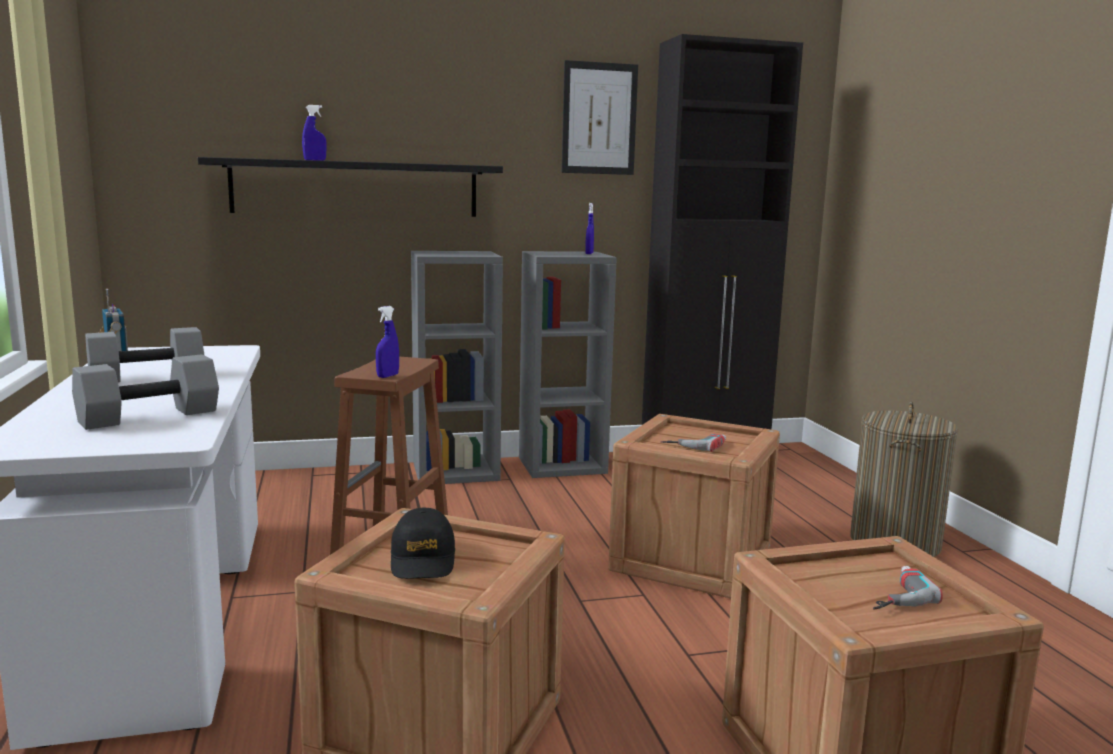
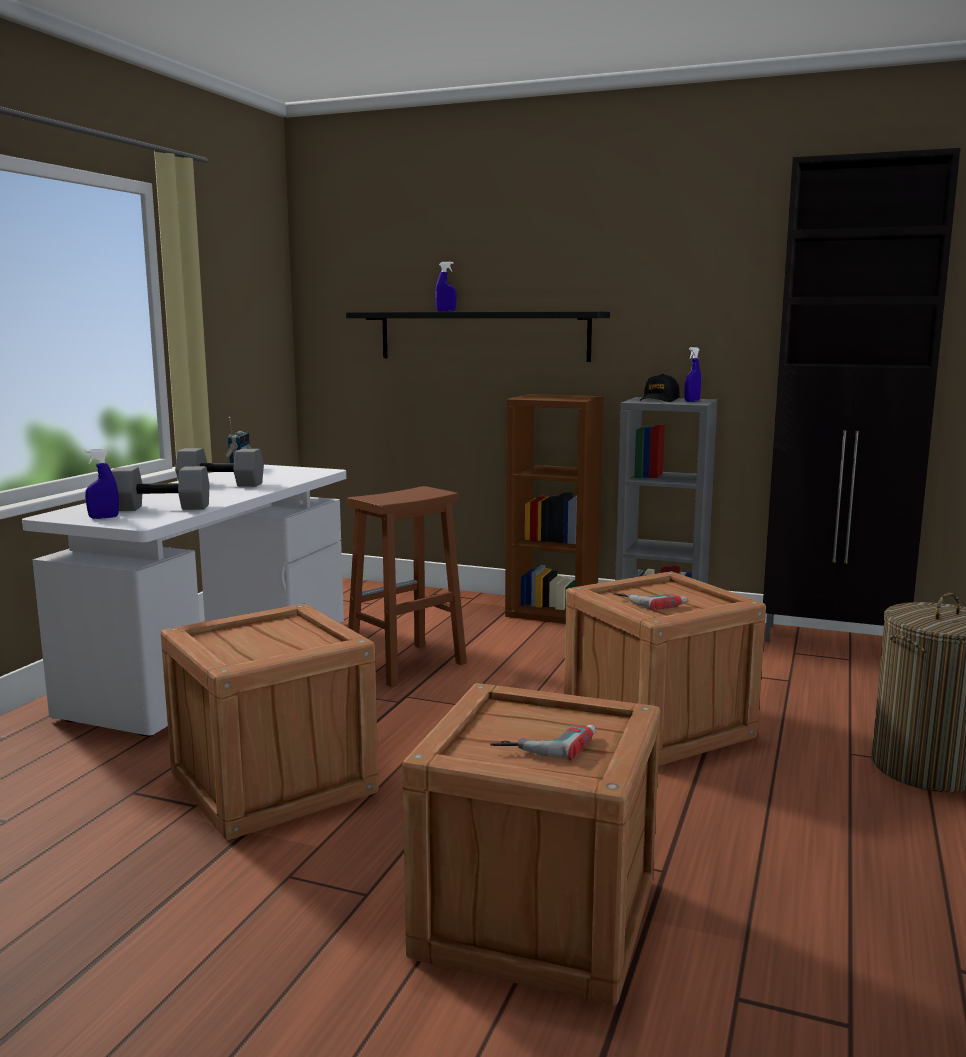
camera: 35 degrees right, 0 degrees up
blue spray bottle [376,306,399,378] -> blue spray bottle moved to [85,449,119,519]
black cap [391,507,455,579] -> black cap moved to [640,374,680,402]
grey bookcase [411,251,503,484] -> brown bookcase [505,394,603,624]
picture [562,60,638,175] -> none

